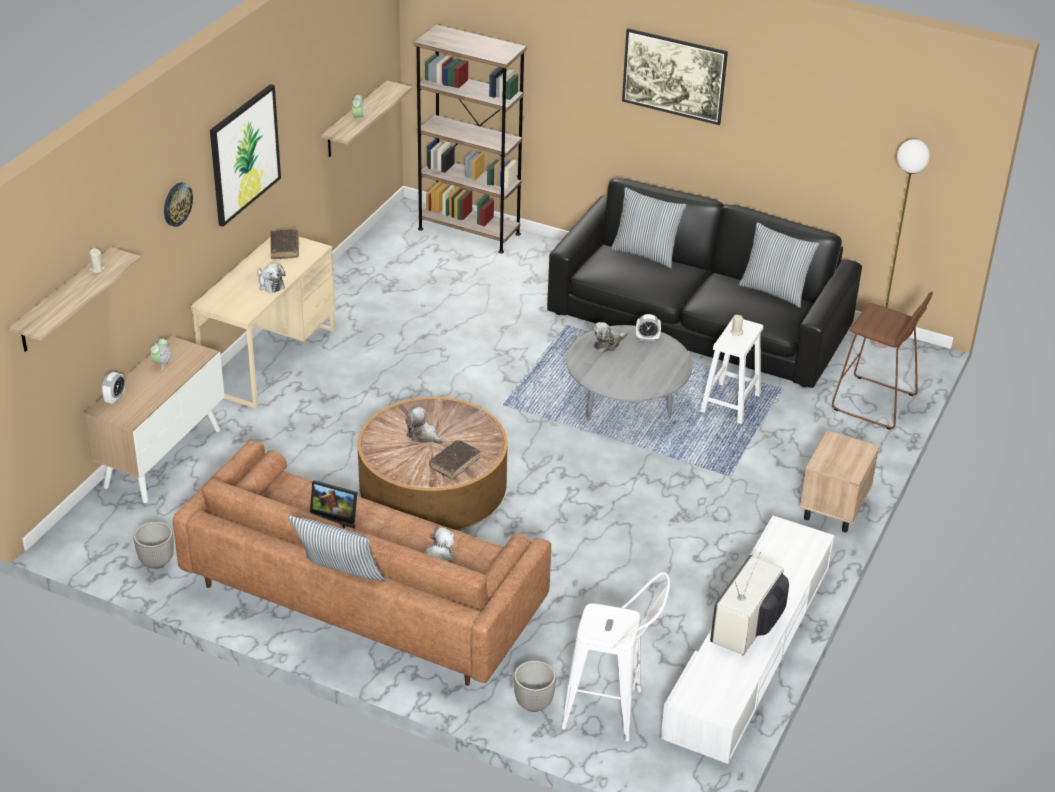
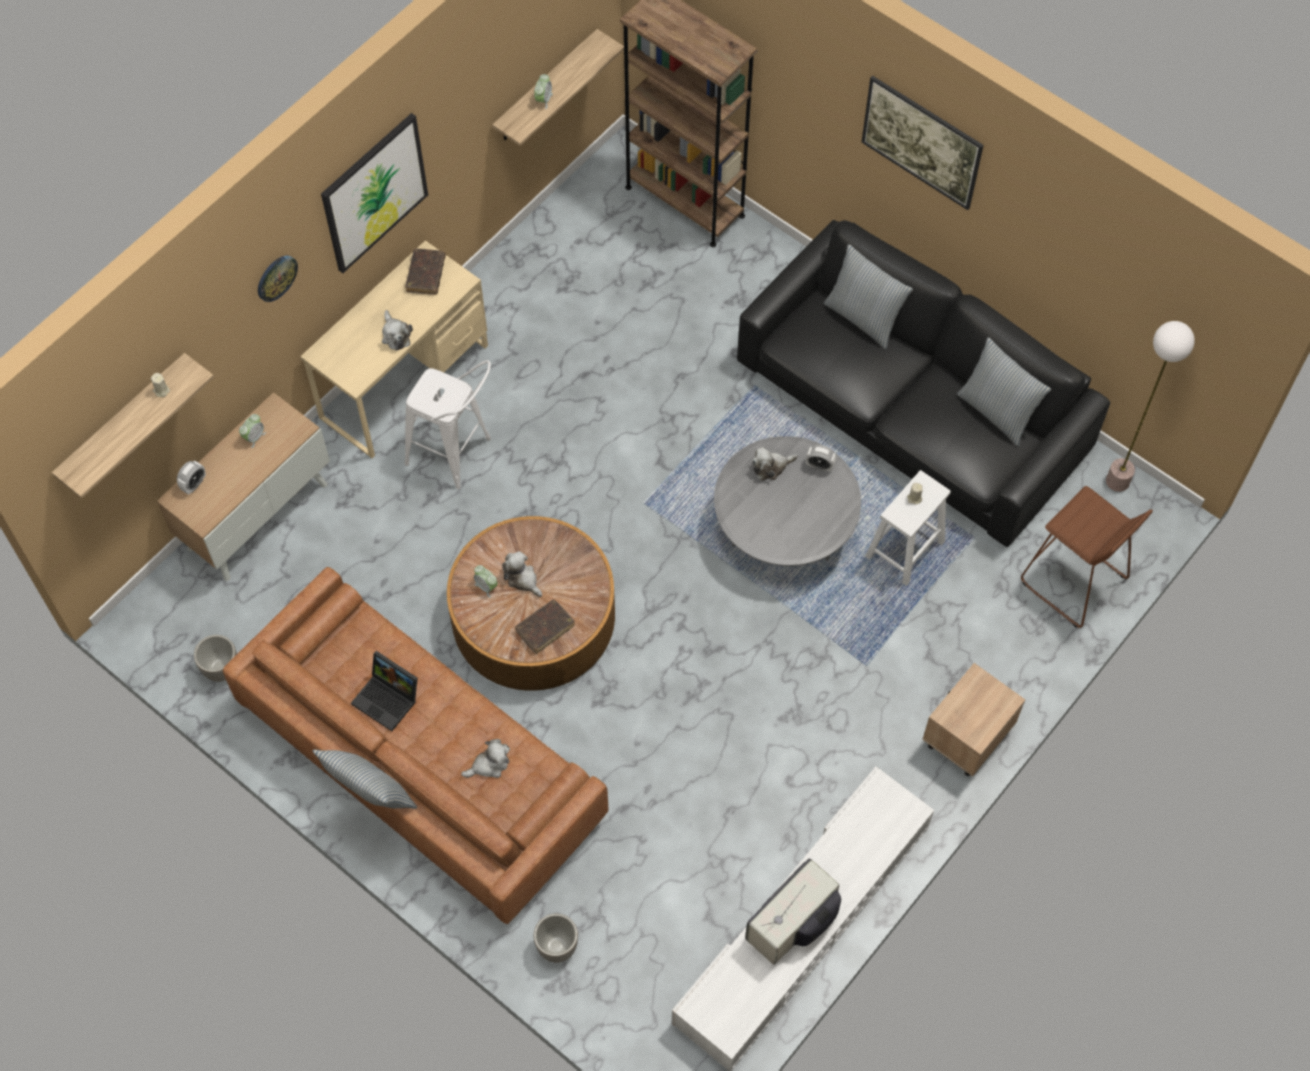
camera: 15 degrees right, 25 degrees up
white stool [561,572,670,741] -> white stool moved to [404,360,491,489]
none -> alarm clock [474,565,498,598]

